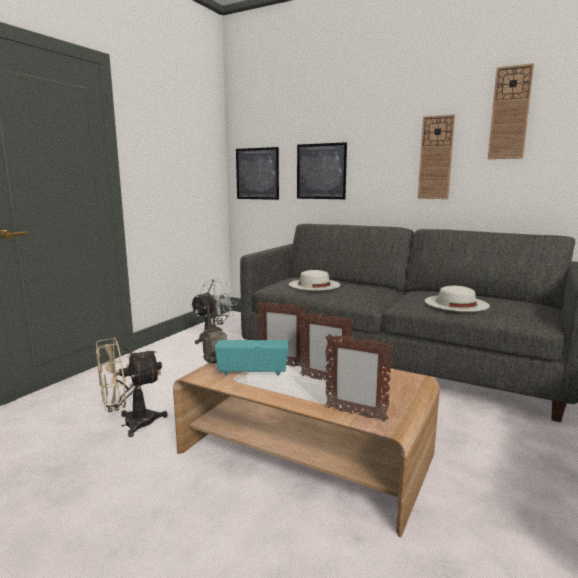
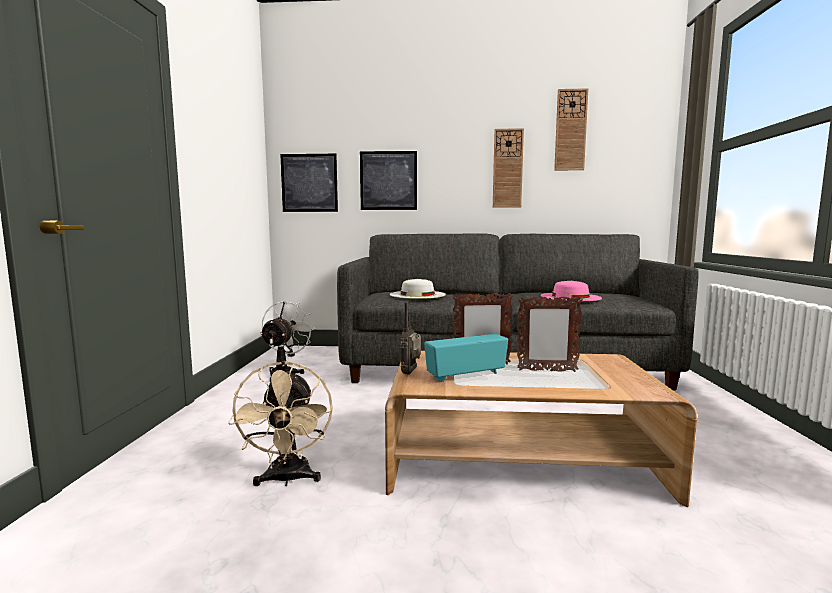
camera: 25 degrees left, 5 degrees down
beige fan [96,338,168,437] -> beige fan turned 45 degrees counterclockwise [228,361,333,486]
picture frame [325,334,393,421] -> none
white hat [425,286,490,312] -> pink hat [540,281,602,301]

